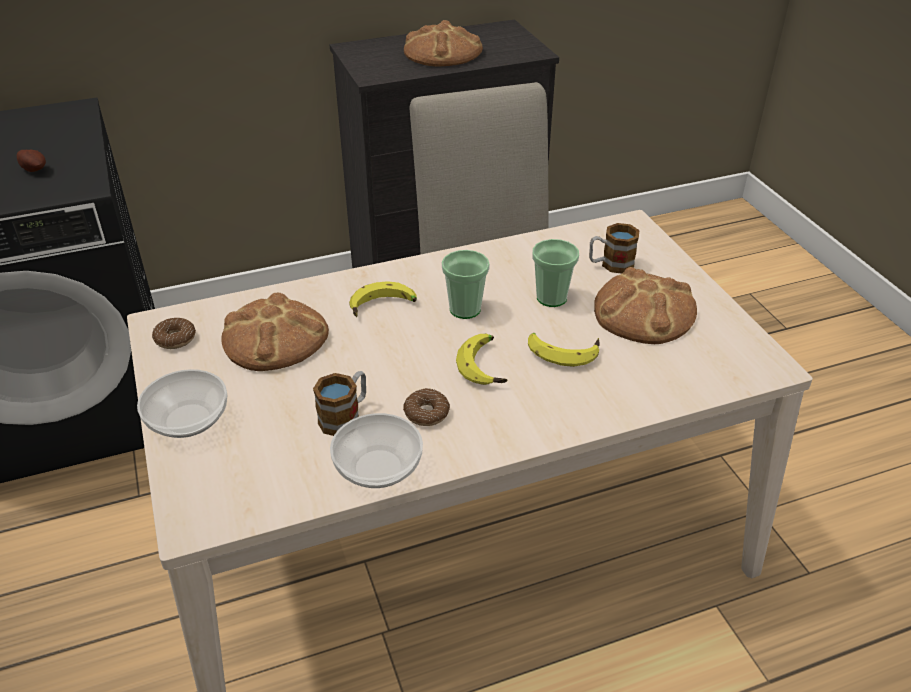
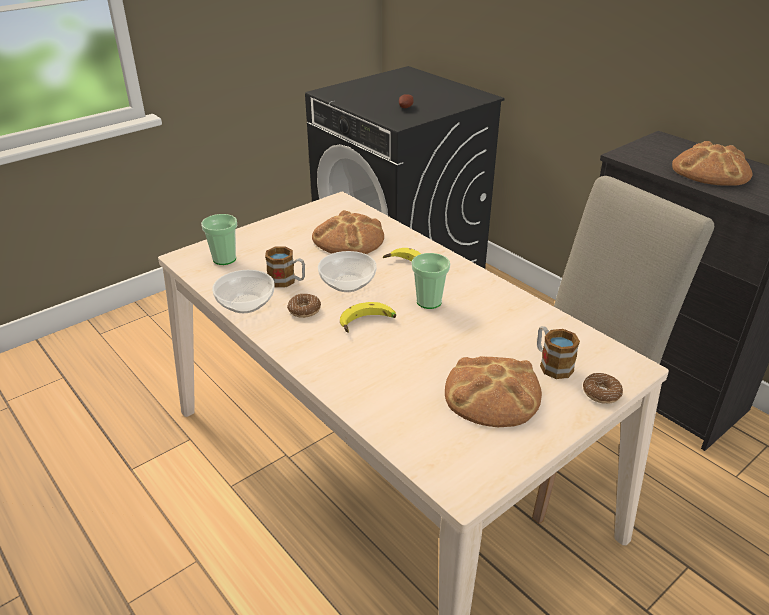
camera: 70 degrees right, 5 degrees down
bowl [137,369,227,438] -> bowl moved to [318,251,377,292]
donut [152,318,196,349] -> donut moved to [583,373,623,404]
banana [528,333,600,367] -> none
cup [532,239,579,307] -> cup moved to [201,214,237,265]

